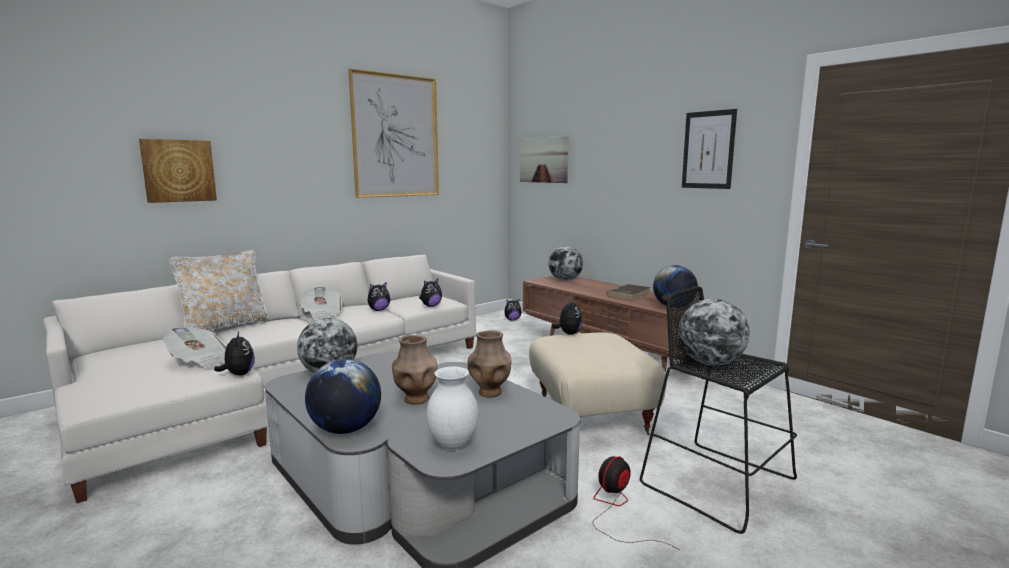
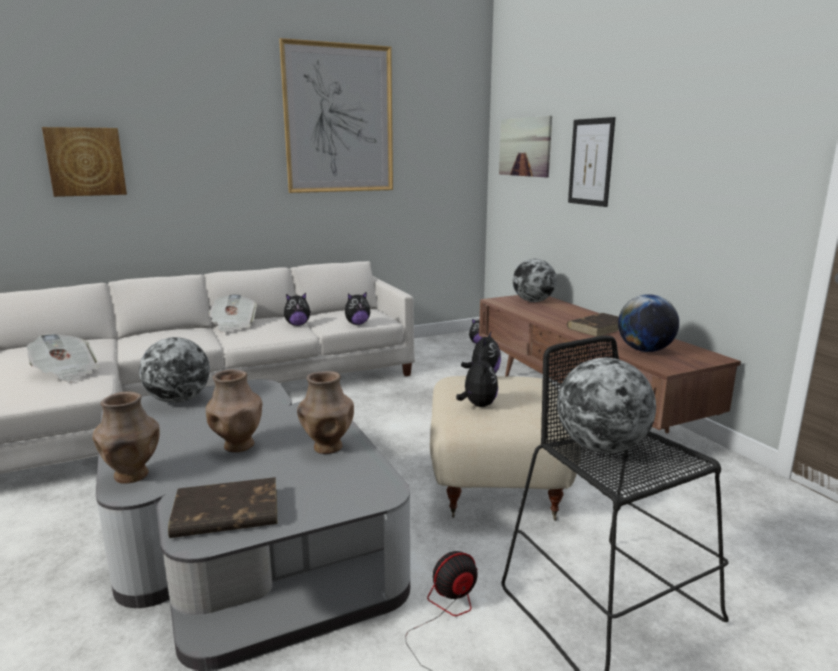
camera: 15 degrees right, 5 degrees up
white pillow [169,250,268,331] -> none
plush toy [214,332,255,376] -> plush toy moved to [456,354,498,407]
globe [305,359,381,434] -> brown vase [93,392,160,484]
white vase [426,367,479,450] -> brown book [168,477,277,538]
picture [682,109,737,189] -> picture moved to [568,117,616,207]

